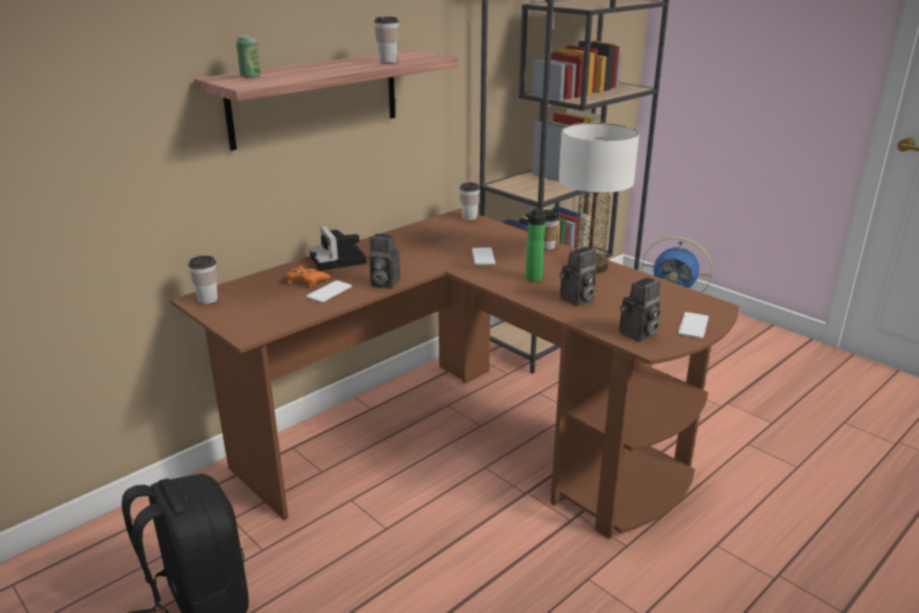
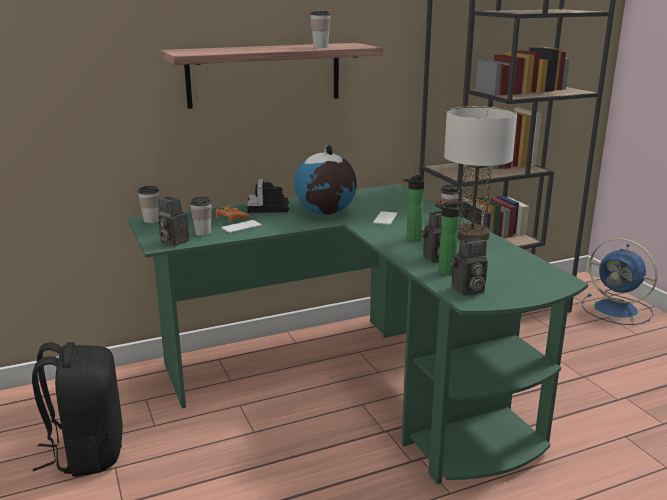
camera: 20 degrees right, 5 degrees down
brown desk [171,208,739,539] -> green desk [128,184,588,484]
can [236,35,261,78] -> none
camera [369,234,400,289] -> camera moved to [158,197,190,246]
cup [460,183,480,220] -> cup moved to [190,197,212,236]
phone [678,312,709,338] -> none
none -> globe [294,145,357,215]
none -> bottle [435,201,460,275]

